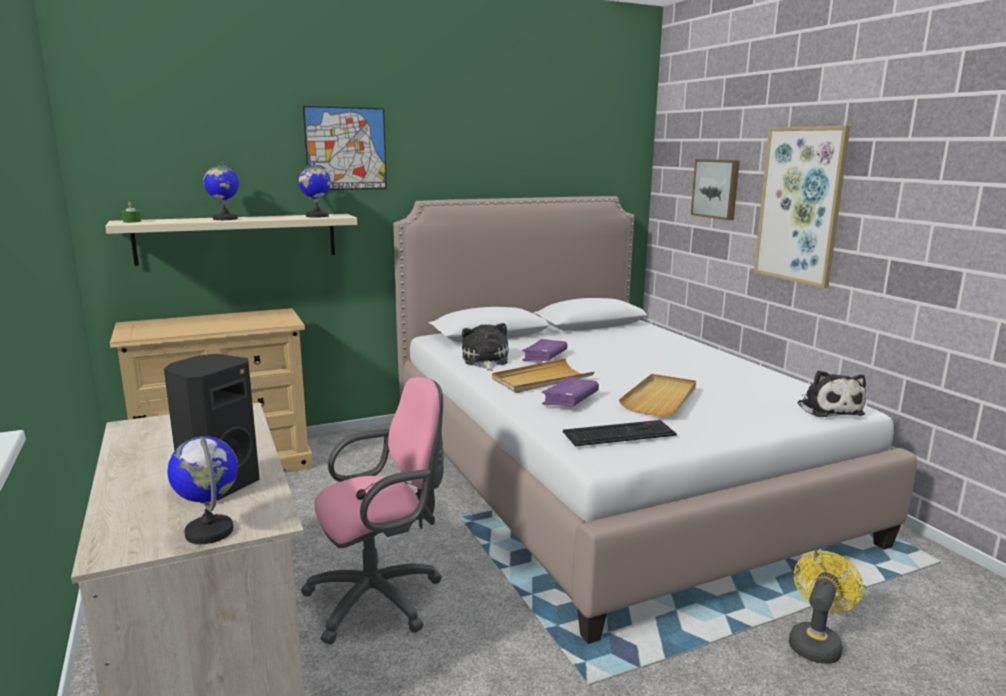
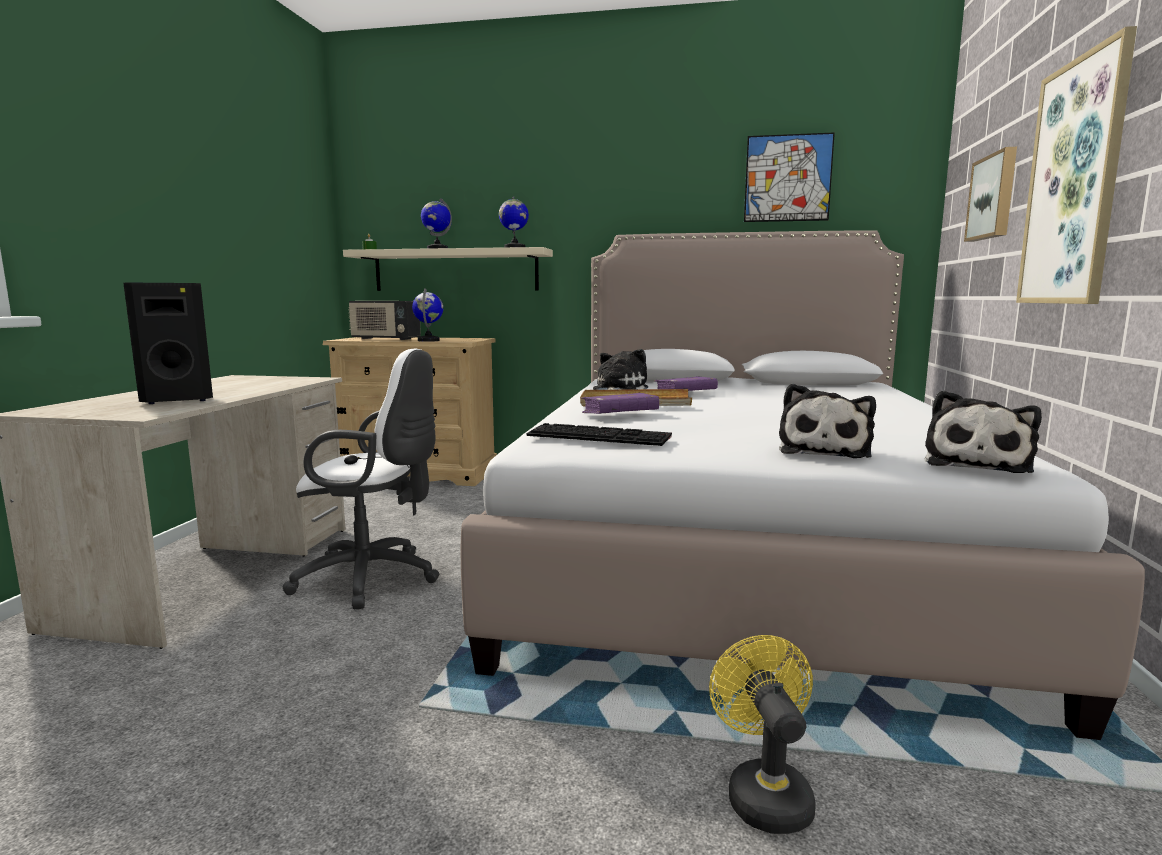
camera: 35 degrees right, 5 degrees down
globe [167,436,238,544] -> globe moved to [412,288,443,342]
pink office chair [301,377,444,644] -> white office chair [283,349,440,609]
picture [303,106,387,190] -> picture moved to [744,132,835,222]
beige tray [619,374,696,417] -> none
yellow fan [789,551,864,664] -> yellow fan turned 75 degrees counterclockwise [709,635,815,834]
none -> radio [348,301,421,340]
none -> plush toy [779,383,876,458]

